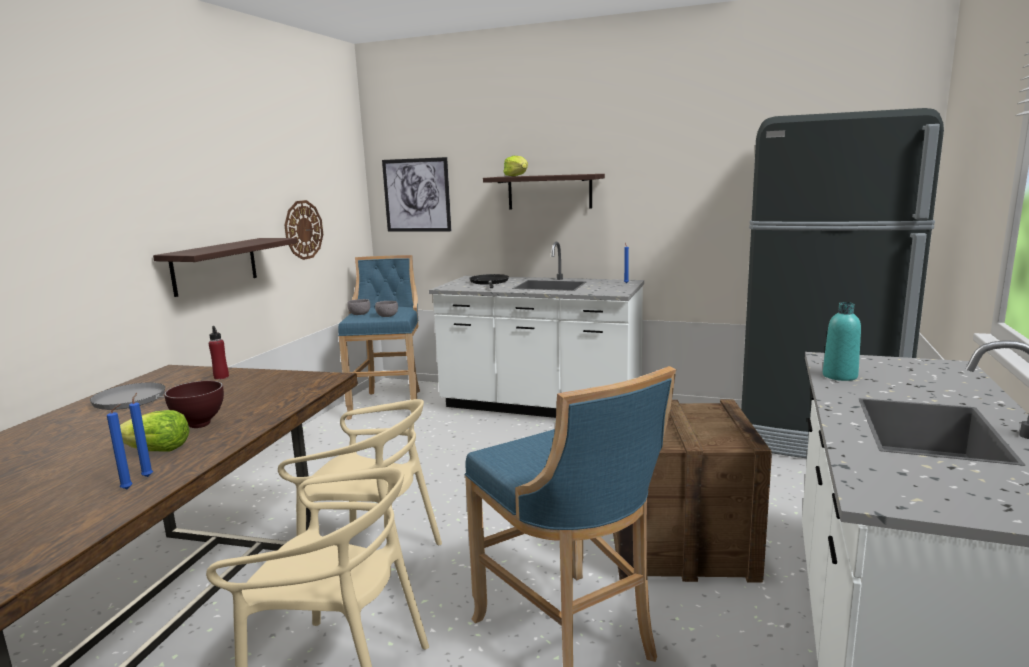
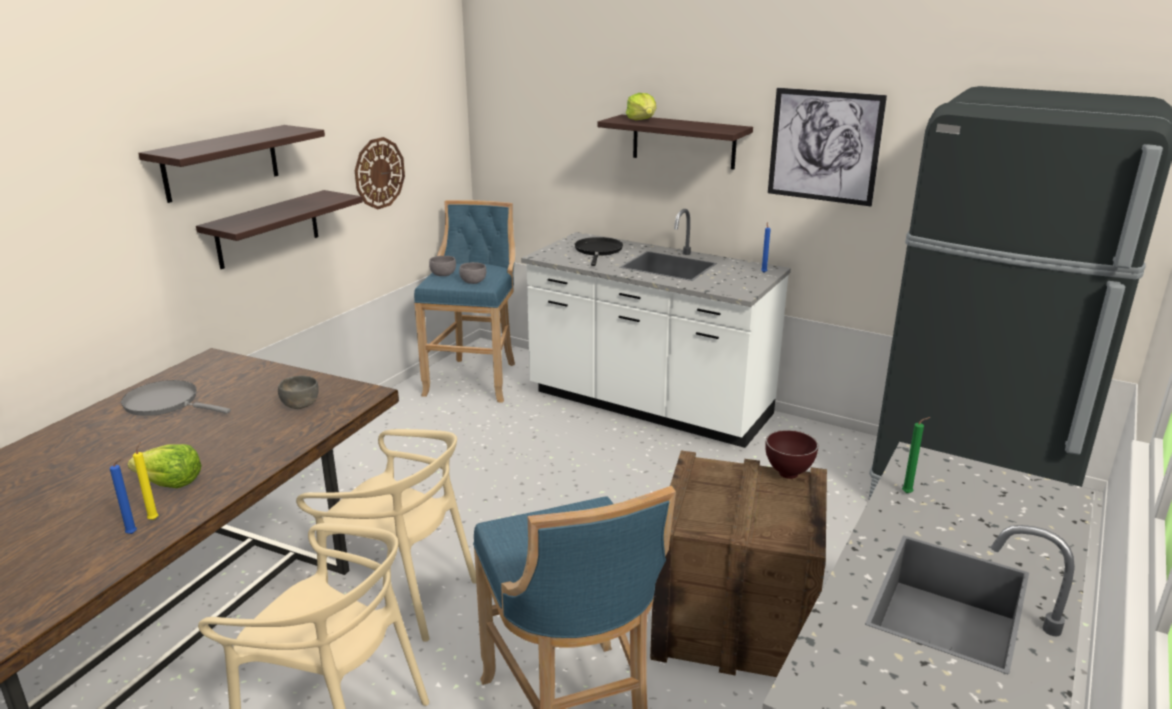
camera: 10 degrees right, 10 degrees up
blue candle [129,393,153,477] -> yellow candle [133,442,158,520]
brown bowl [164,381,224,428] -> brown bowl moved to [765,430,818,479]
red bottle [209,326,229,379] -> none
picture [382,157,451,231] -> picture moved to [768,88,887,206]
turquoise bottle [823,302,861,381] -> green candle [902,417,930,493]
none -> shelf [138,125,325,203]
none -> grey bowl [278,376,319,409]

